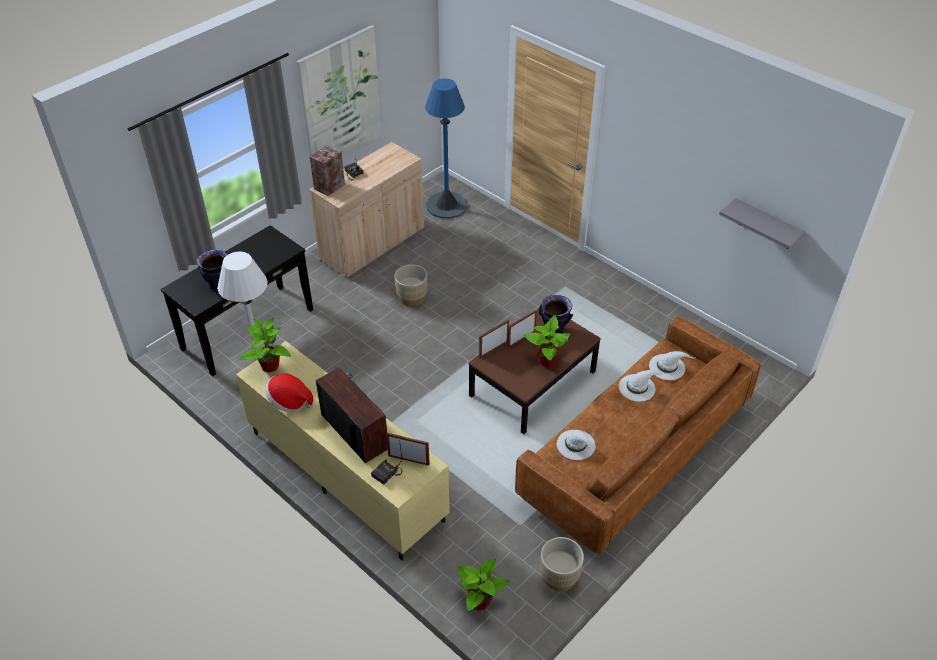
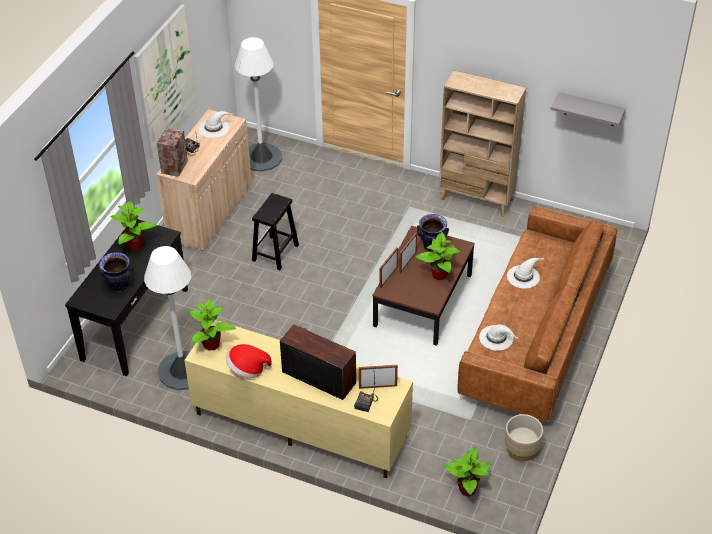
camera: 20 degrees left, 0 degrees up
beige planter [395,264,427,306] -> black stool [252,193,299,270]
blue floor lamp [425,78,468,219] -> white floor lamp [234,37,282,172]
white hat [649,351,695,380] -> white hat moved to [199,111,233,138]
none -> potted plant [110,201,158,251]
none -> beige bookcase [439,70,526,217]

